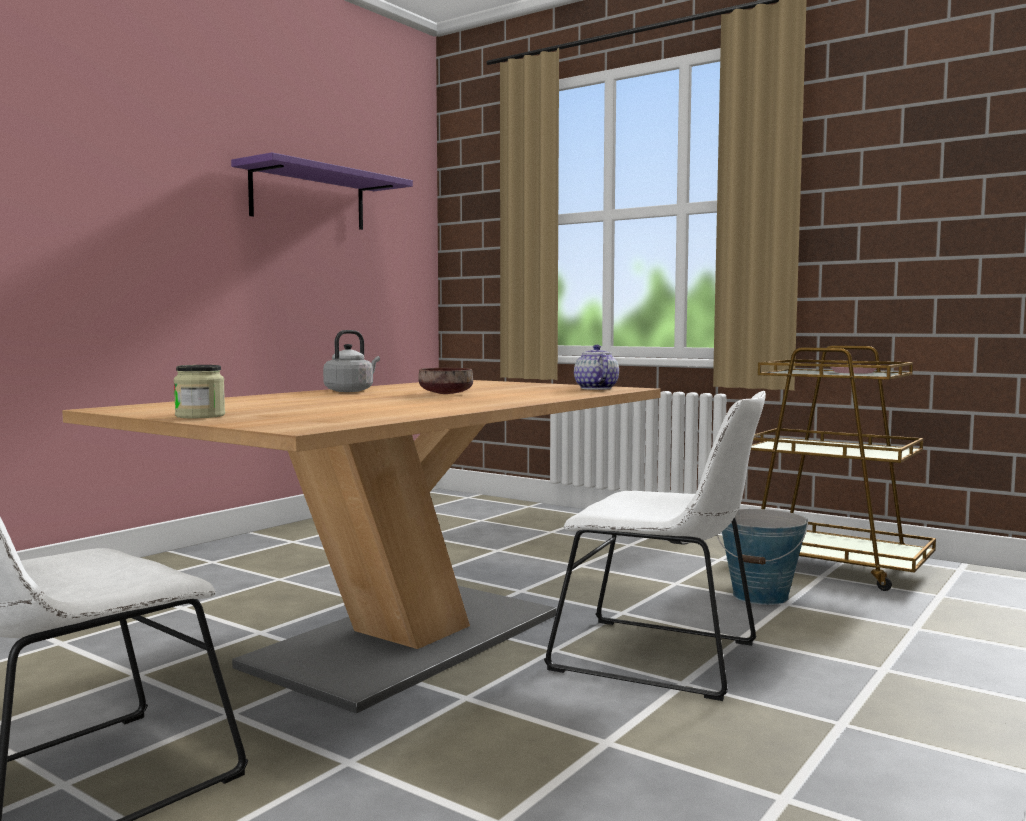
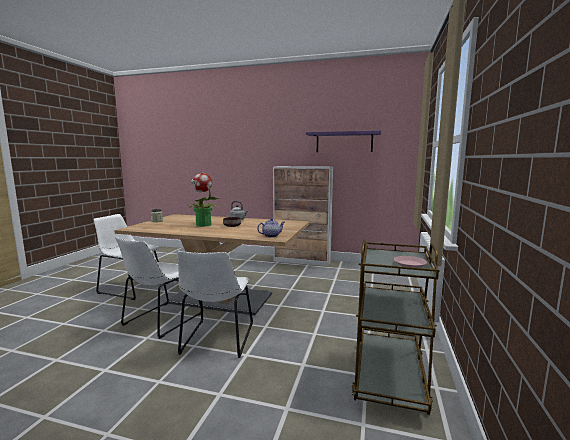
camera: 70 degrees right, 5 degrees up
bucket [717,509,808,605] -> none
none -> white chair [115,237,201,339]
none -> potted plant [188,173,218,227]
none -> cabinet [273,166,333,266]

